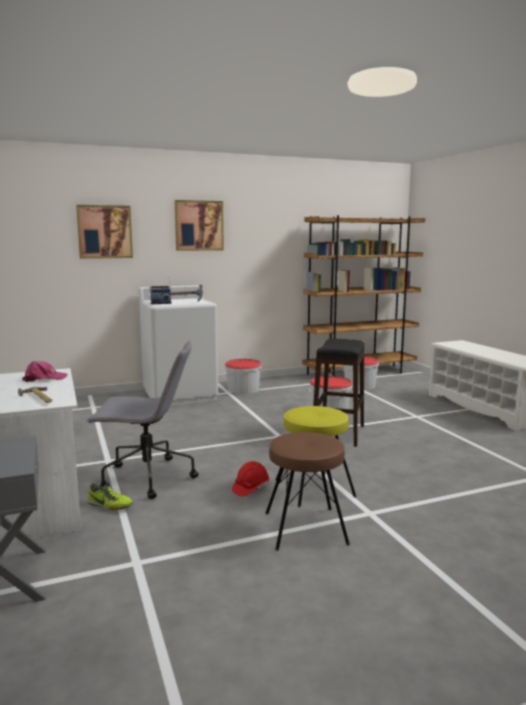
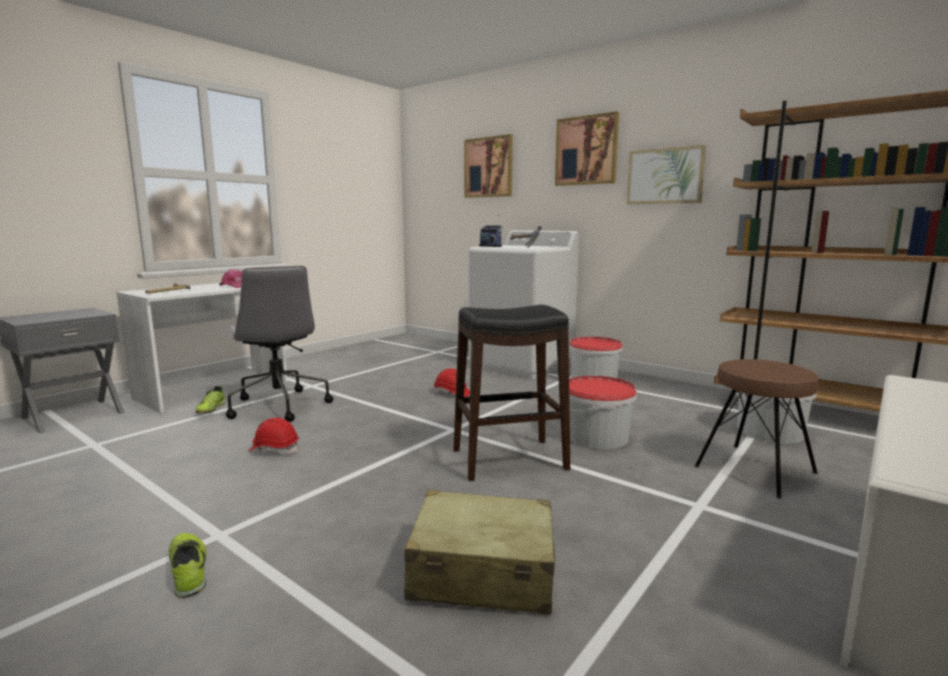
camera: 60 degrees right, 0 degrees up
brown stool [265,432,350,551] -> brown stool moved to [695,359,819,499]
yellow stool [275,406,356,507] -> none
none -> shoe [169,533,206,598]
none -> beige suitcase [404,490,555,615]
none -> red hard hat [434,368,470,397]
none -> picture [627,145,706,204]

